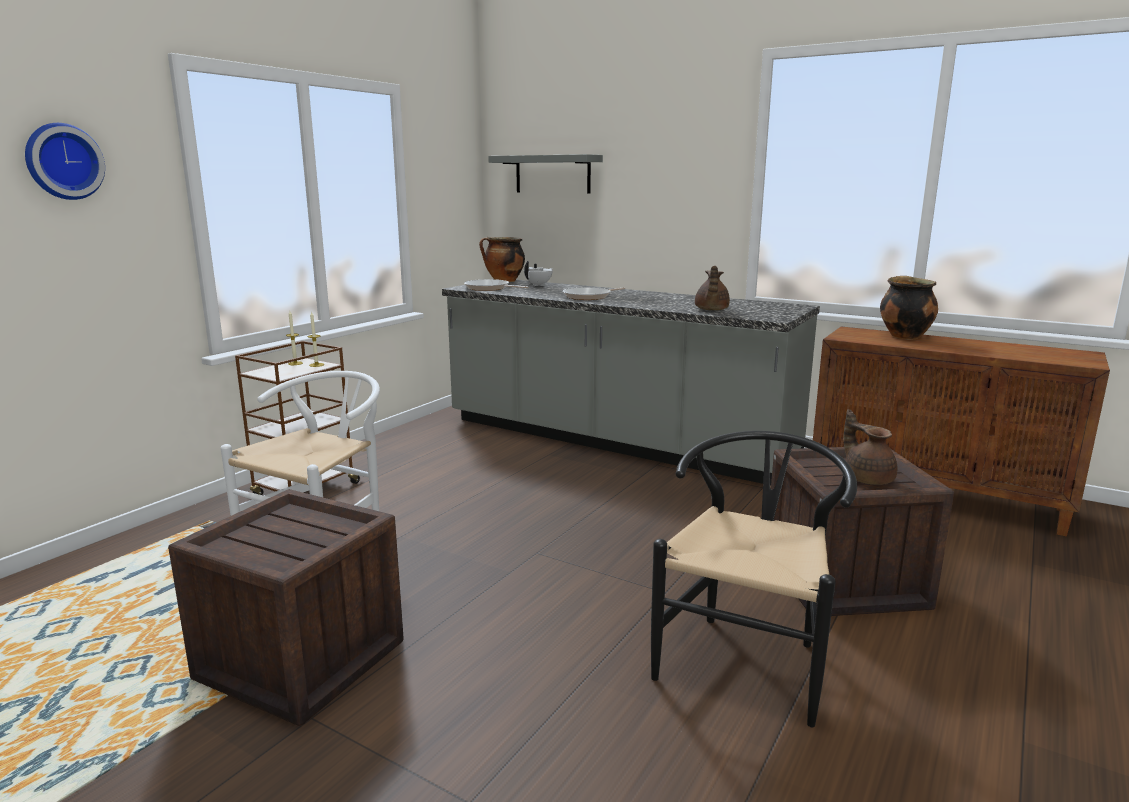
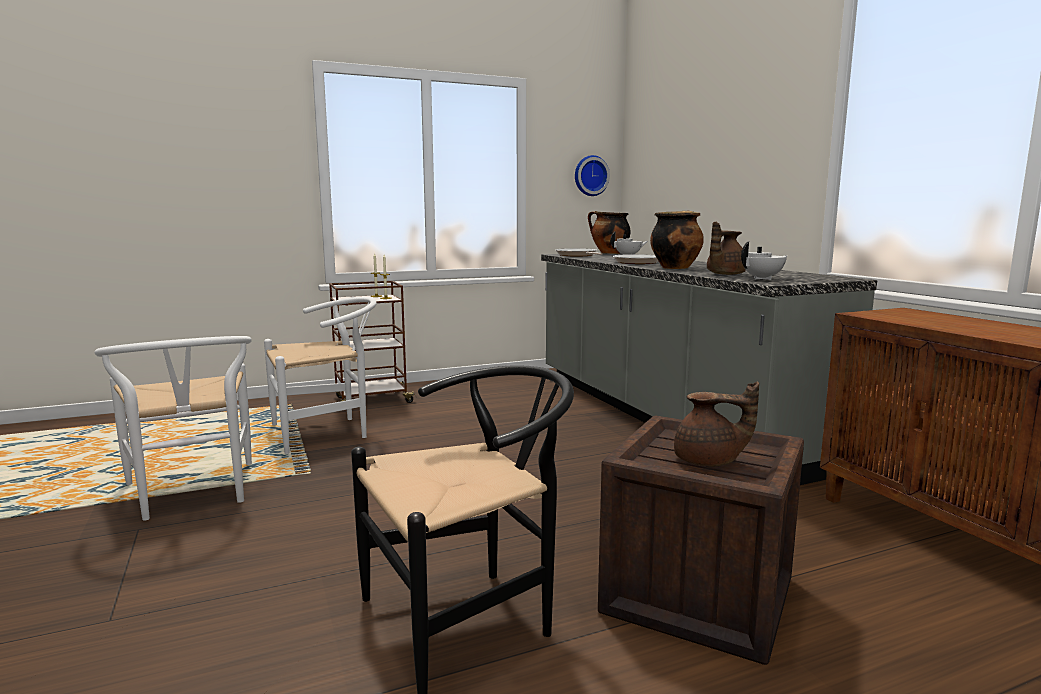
camera: 35 degrees right, 5 degrees down
wall clock [25,123,105,200] -> wall clock moved to [575,155,610,196]
crate [168,489,404,726] -> white chair [94,336,252,521]
grey shelf [488,154,603,194] -> none
brown teapot [843,409,897,485] -> brown teapot turned 90 degrees clockwise [674,381,759,466]
cooking pot [880,276,938,340] -> cooking pot moved to [650,211,704,269]
none -> white teapot [741,241,787,280]

